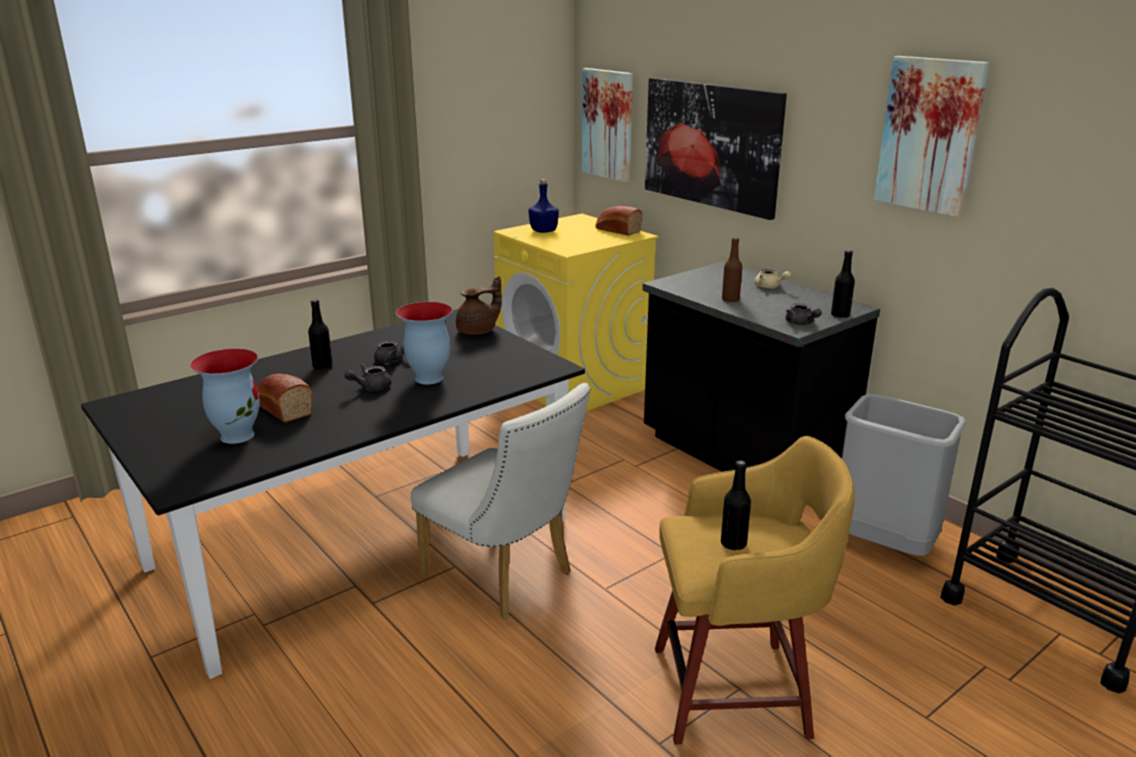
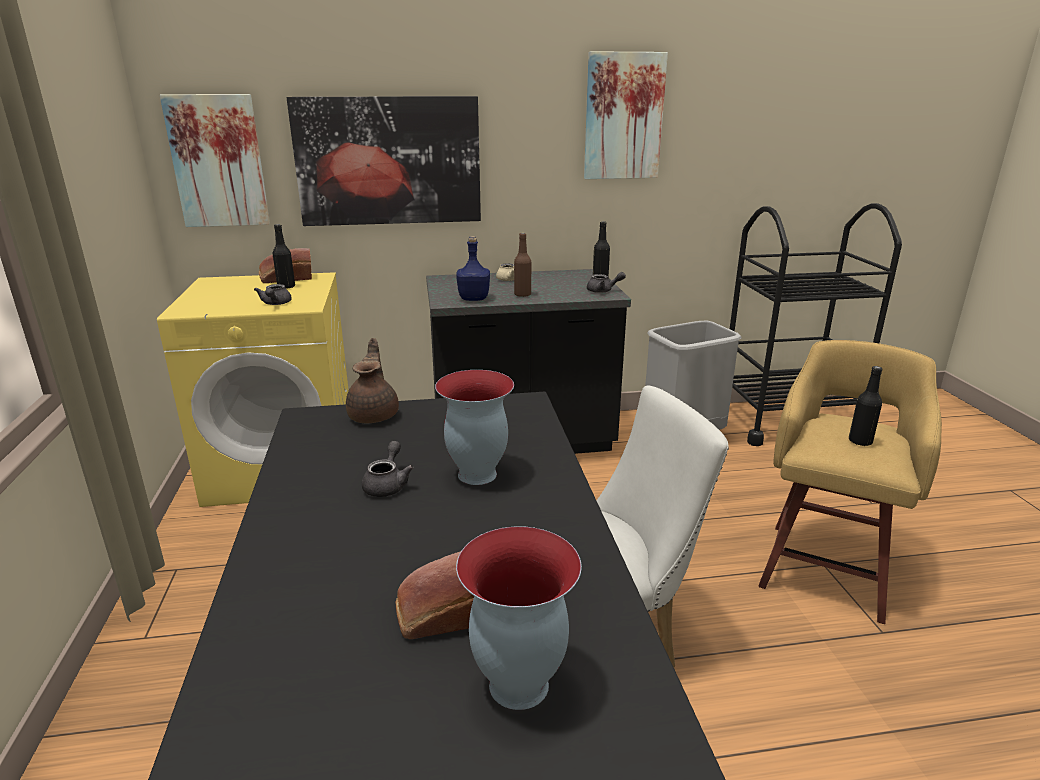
camera: 60 degrees left, 0 degrees up
black bottle [308,299,333,370] -> black bottle moved to [273,224,295,289]
grey teapot [344,364,391,391] -> grey teapot moved to [254,284,292,305]
blue bottle [528,179,559,233] -> blue bottle moved to [456,236,490,301]

